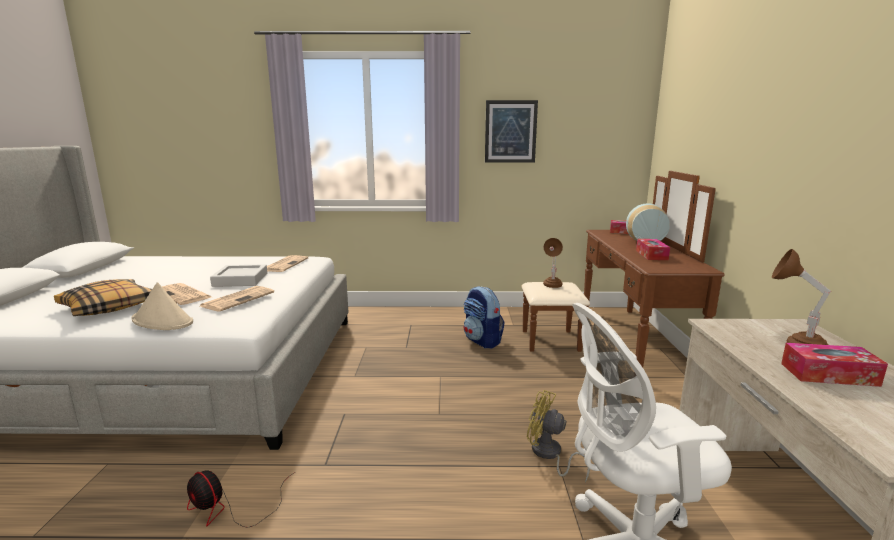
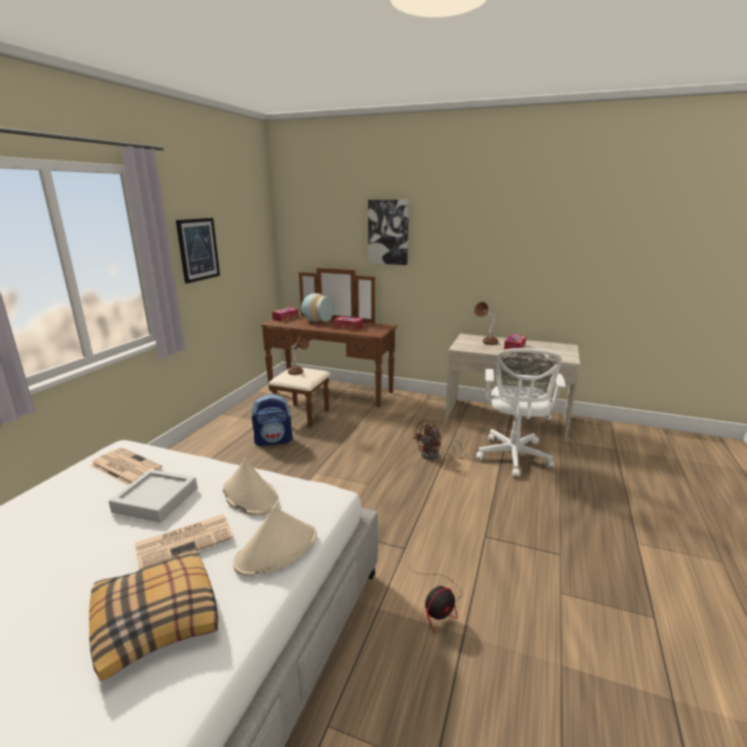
camera: 70 degrees left, 5 degrees up
newspaper [200,286,274,312] -> beige hat [223,458,279,516]
yellow fan [527,390,590,483] -> brown fan [413,421,462,460]
none -> picture [368,200,409,265]

